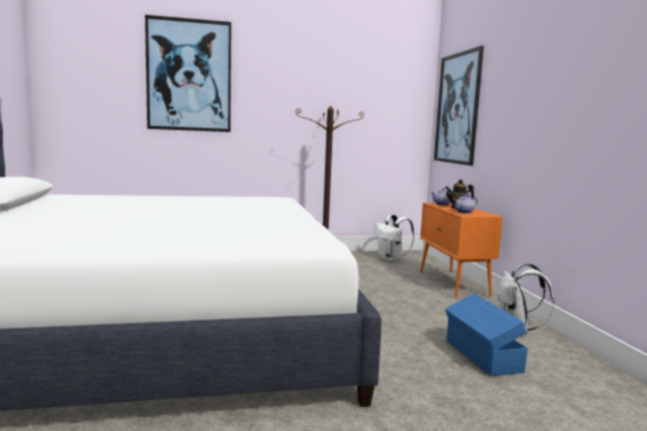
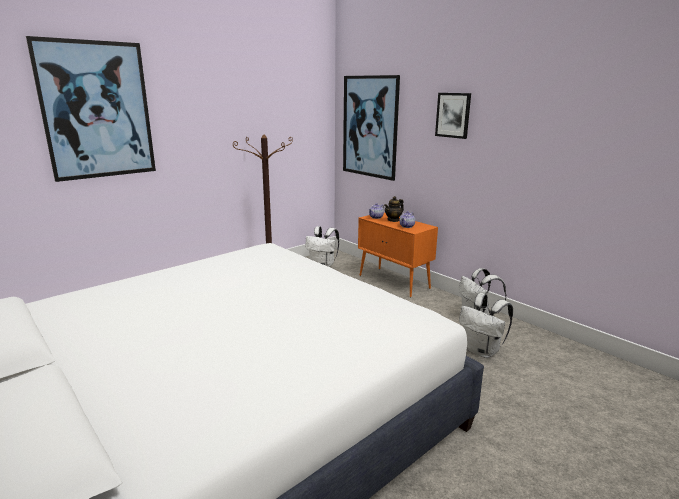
camera: 30 degrees left, 10 degrees up
blue storage box [445,294,528,376] -> white backpack [459,293,513,358]
none -> picture [435,93,471,139]

